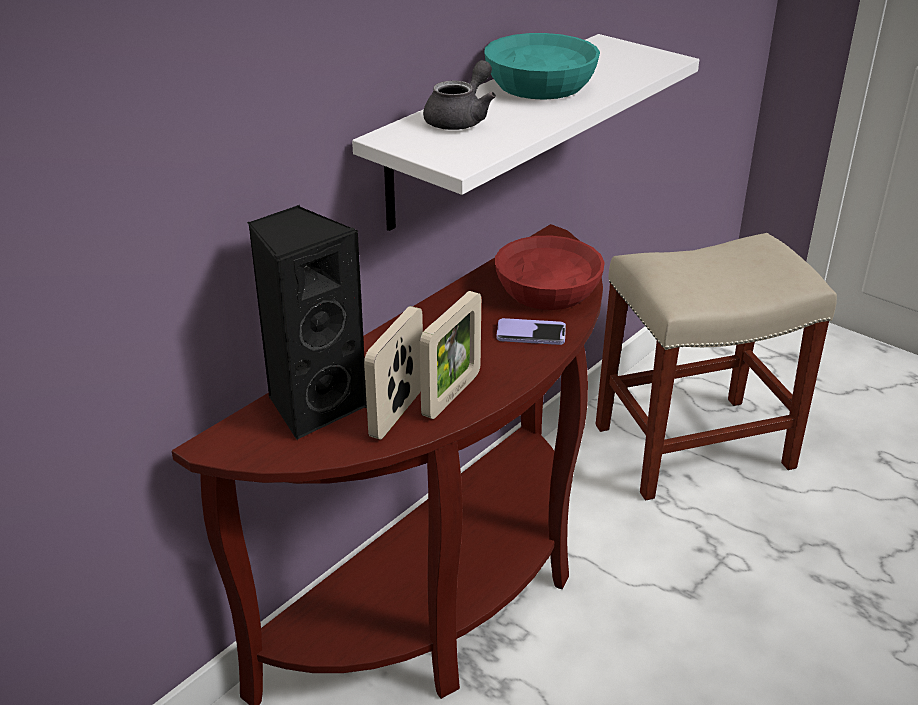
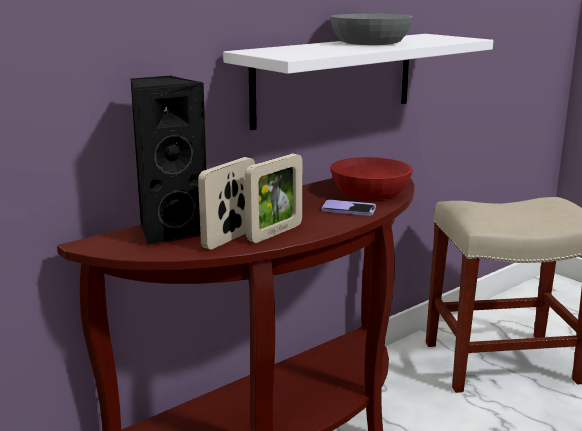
camera: 10 degrees right, 15 degrees down
grey teapot [423,60,496,130] -> none
turquoise bowl [484,33,600,100] -> grey bowl [330,14,413,45]

